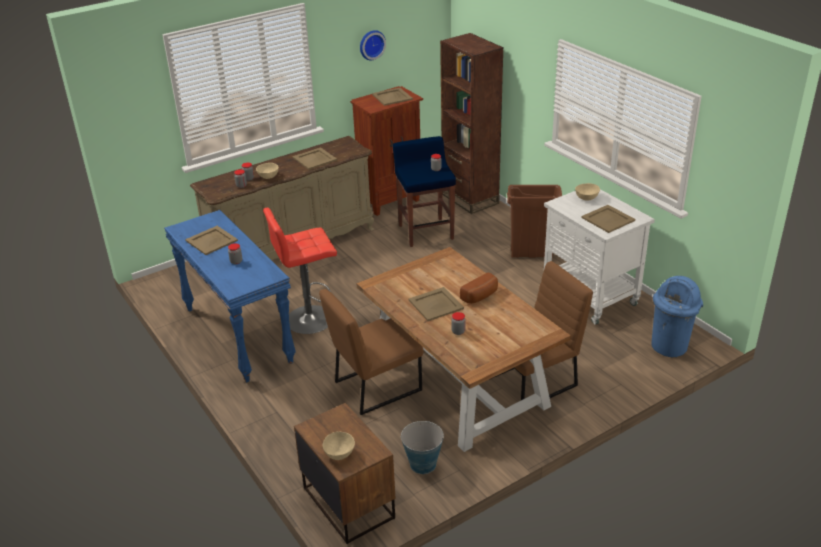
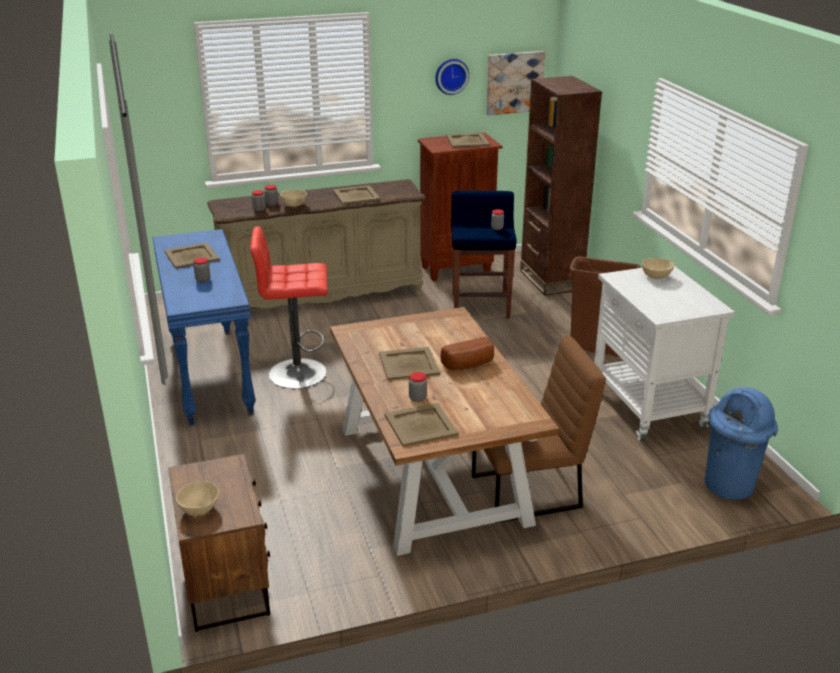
camera: 15 degrees right, 5 degrees down
brown chair [319,289,423,415] -> none
bucket [400,421,444,474] -> none
beige tray [581,205,635,233] -> beige tray moved to [385,403,459,447]
none -> picture [487,51,545,115]

